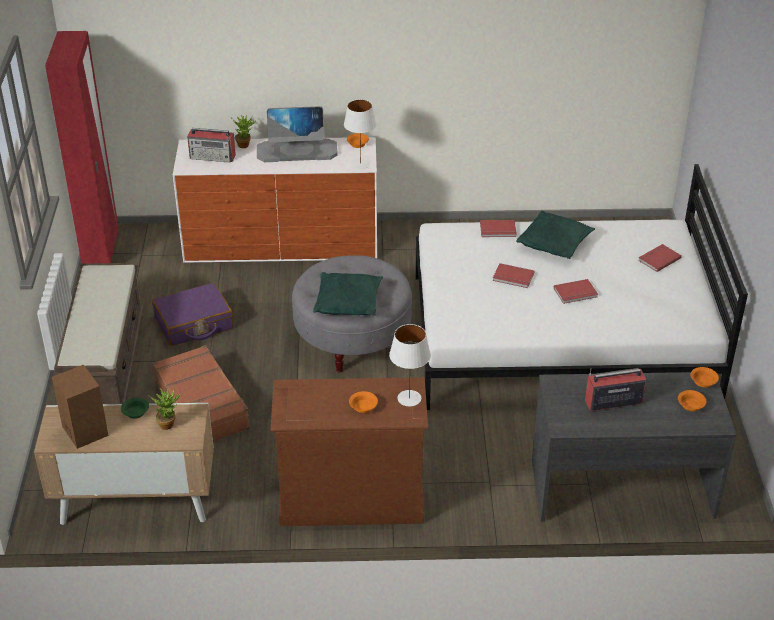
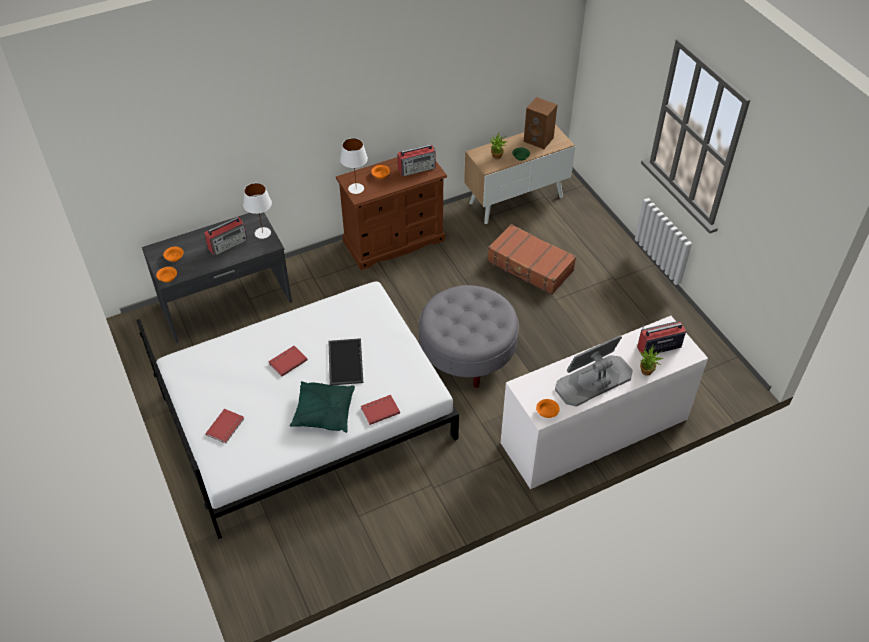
camera: 155 degrees right, 10 degrees up
red wardrobe [45,31,119,264] -> none
brown bench [54,263,144,404] -> none
purple suitcase [152,283,234,346] -> none
green pillow [313,272,383,316] -> none
white table lamp [344,99,376,169] -> white table lamp moved to [243,183,272,239]
red book [493,263,535,288] -> tray [328,338,363,385]
none -> radio [397,144,436,176]

